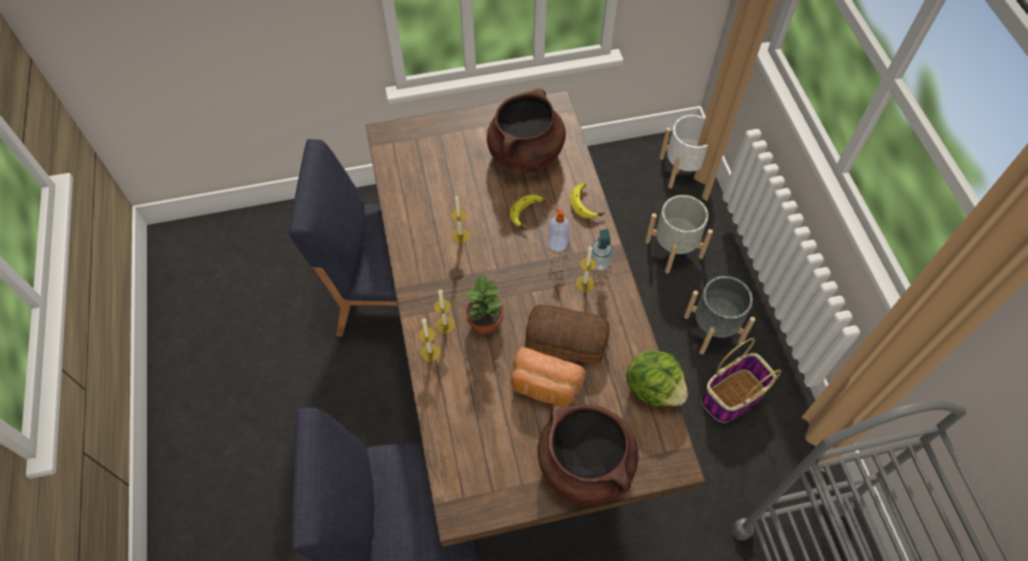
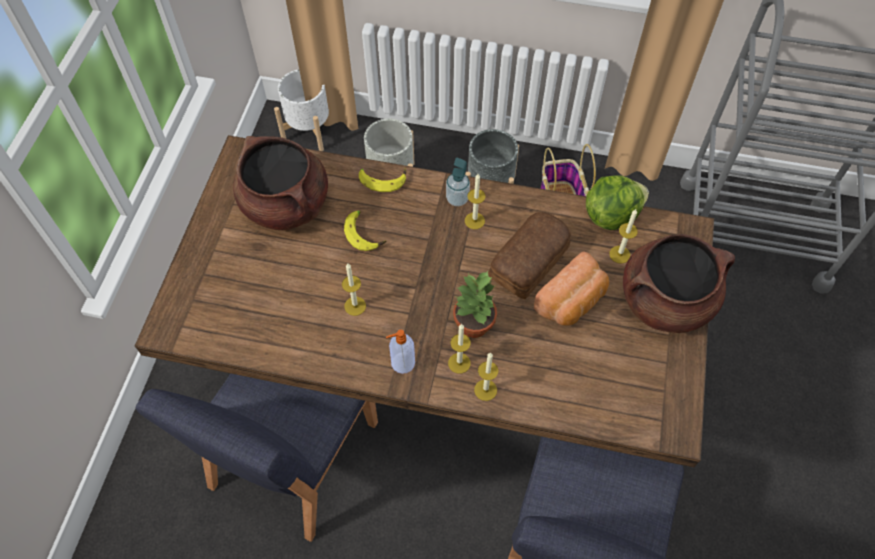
camera: 65 degrees left, 0 degrees up
soap dispenser [548,205,570,251] -> soap dispenser moved to [386,330,415,374]
none -> candle [609,209,638,264]

